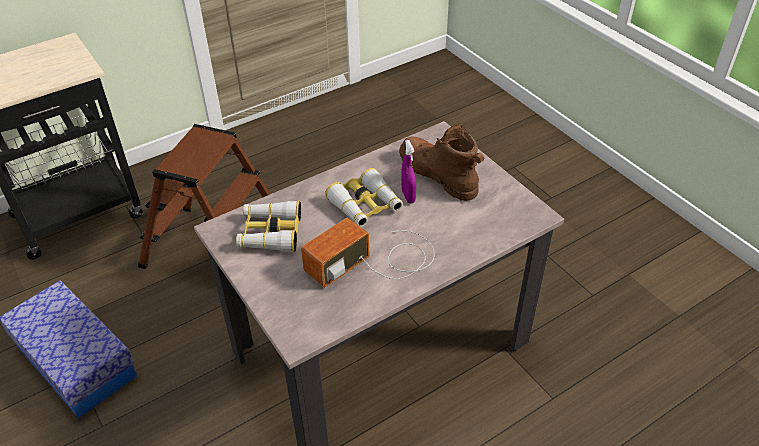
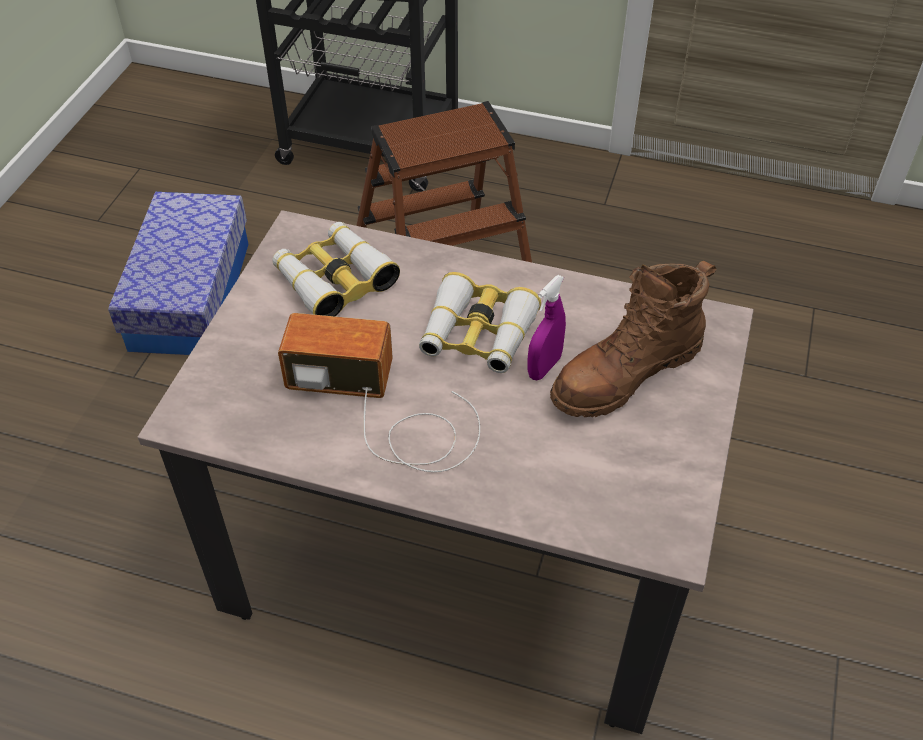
camera: 50 degrees right, 5 degrees up
brown boot [399,124,485,201] -> brown boot turned 135 degrees counterclockwise [550,261,716,418]

